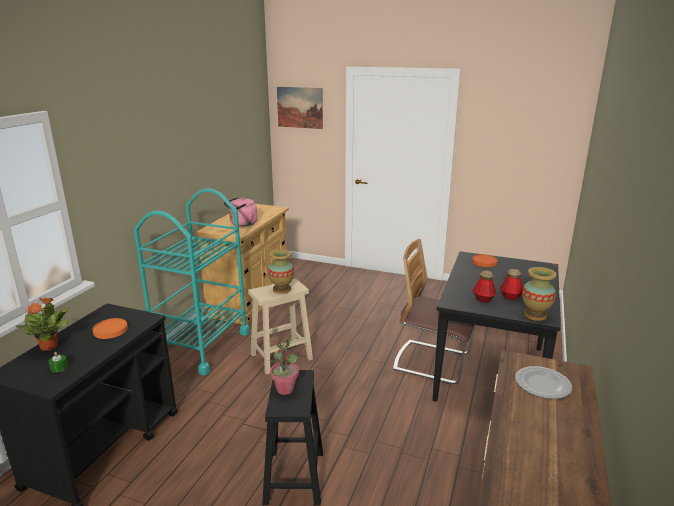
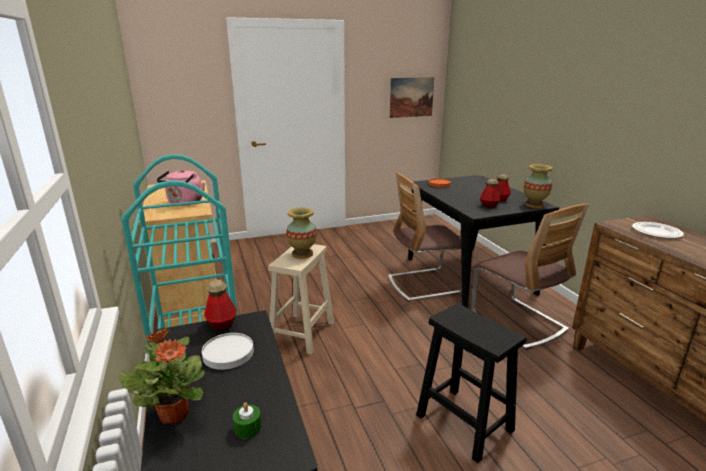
camera: 40 degrees left, 0 degrees up
orange plate [93,318,128,339] -> white plate [202,333,254,370]
potted plant [270,338,299,395] -> none
picture [277,87,323,129] -> picture moved to [390,77,434,118]
none -> bottle [204,280,237,331]
none -> chair [471,203,589,350]

